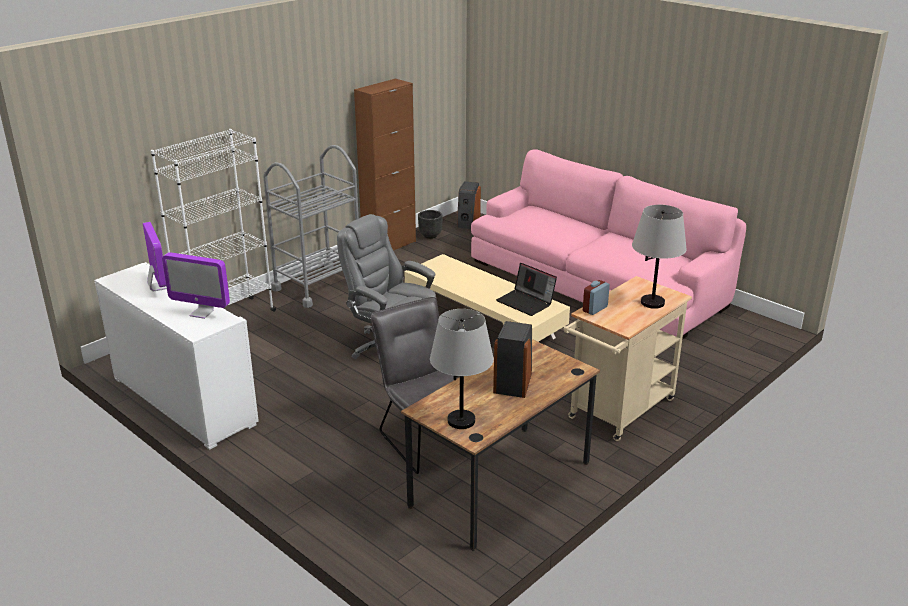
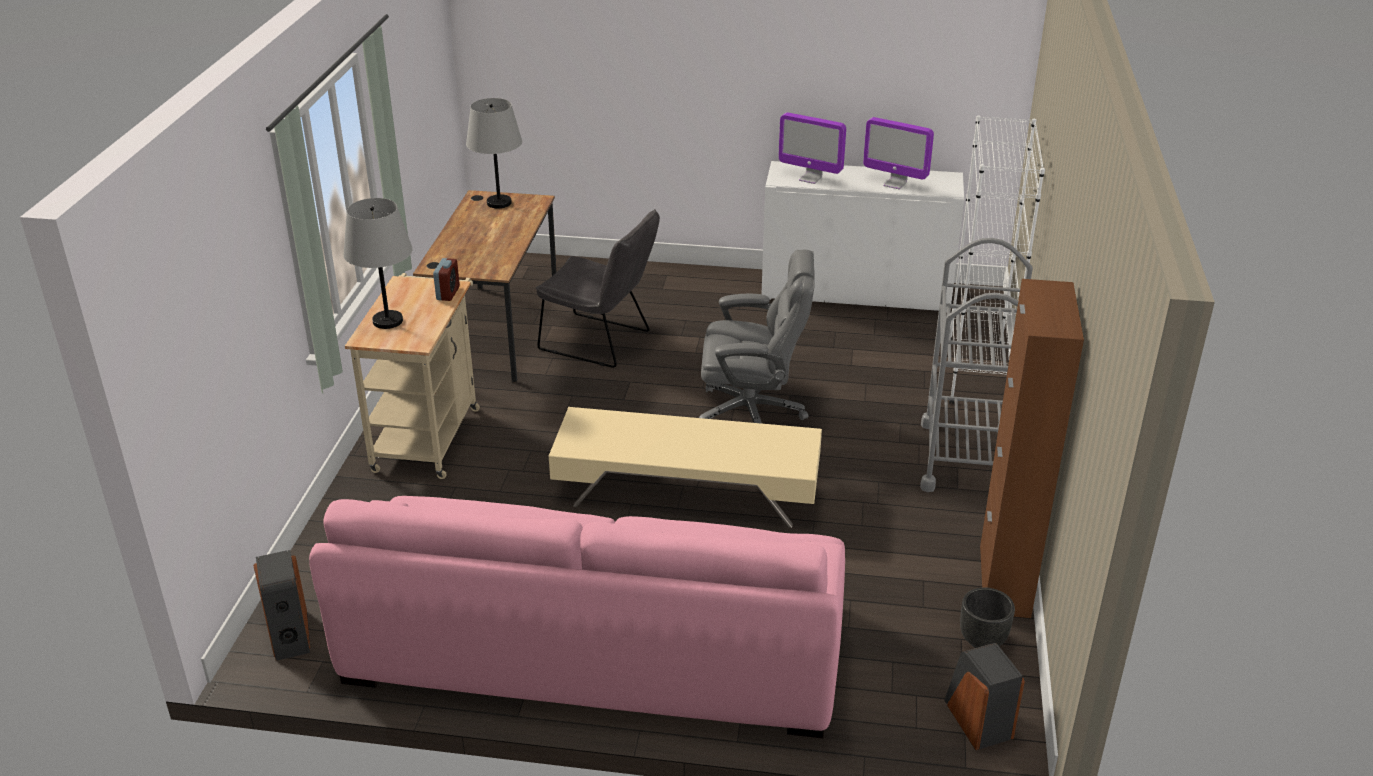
camera: 145 degrees right, 5 degrees up
monitor [162,252,230,319] -> monitor turned 135 degrees counterclockwise [779,112,846,184]
speaker [493,321,532,398] -> speaker moved to [253,550,310,661]
laptop [496,263,557,316] -> none

